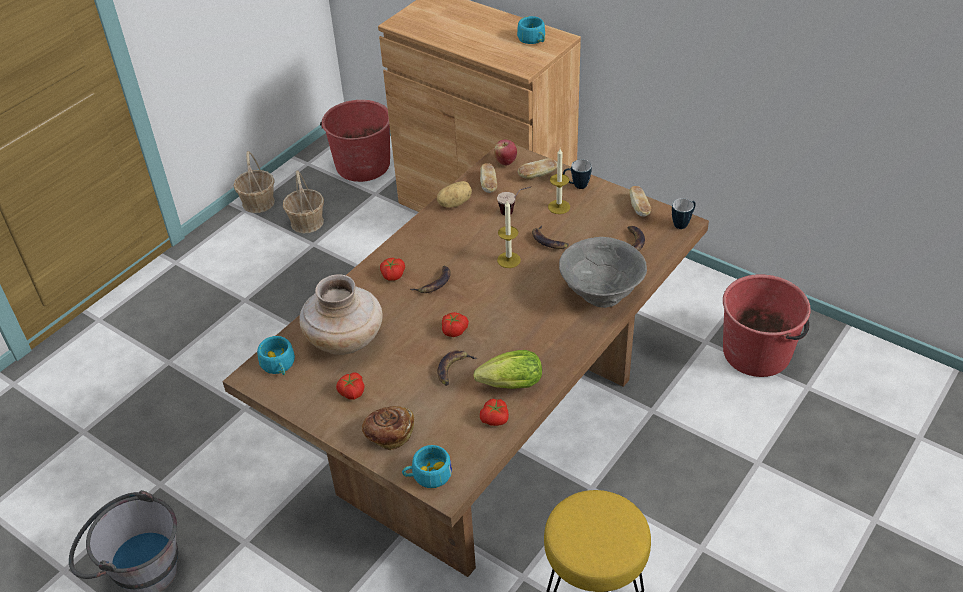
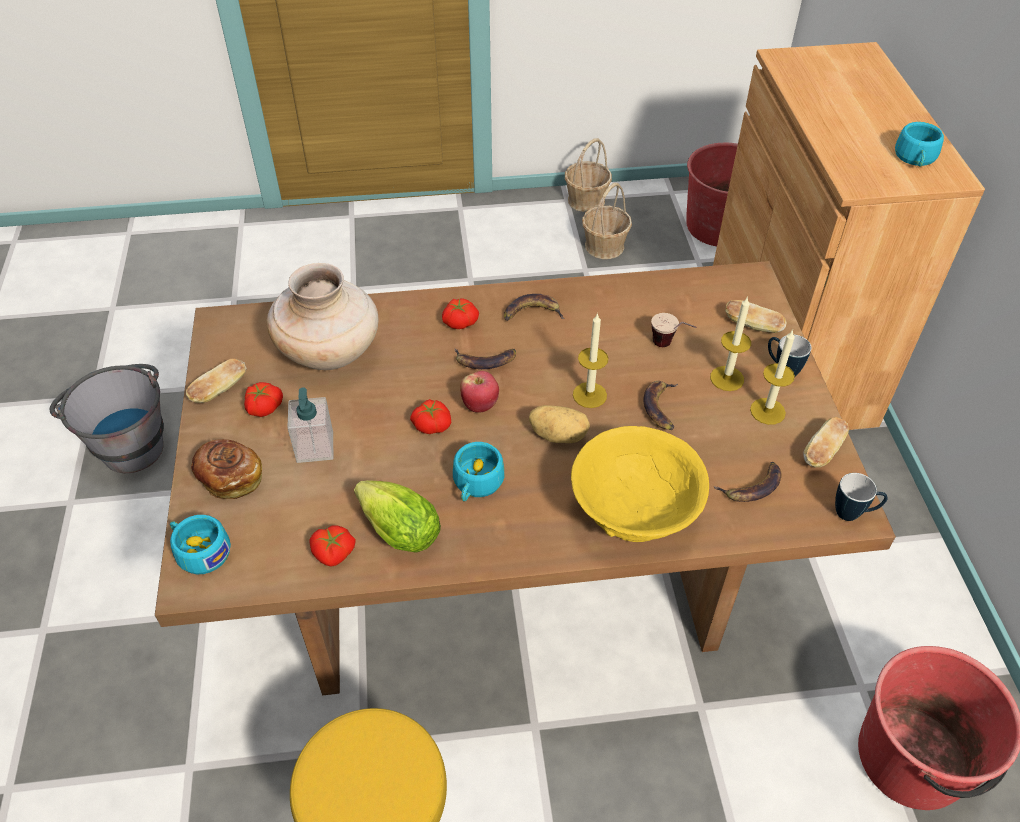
camera: 45 degrees right, 5 degrees up
turquoise cup [257,336,295,375] -> turquoise cup moved to [453,442,504,501]
potato [437,181,472,207] -> potato moved to [529,405,590,443]
banana [437,350,477,386] -> banana moved to [504,294,565,321]
bread [480,163,497,193] -> bread moved to [186,359,247,403]
apple [494,139,517,166] -> apple moved to [460,371,499,413]
grey bowl [559,237,647,308] -> yellow bowl [571,426,709,542]
none -> soap dispenser [287,387,333,463]
none -> candle [750,330,795,425]

